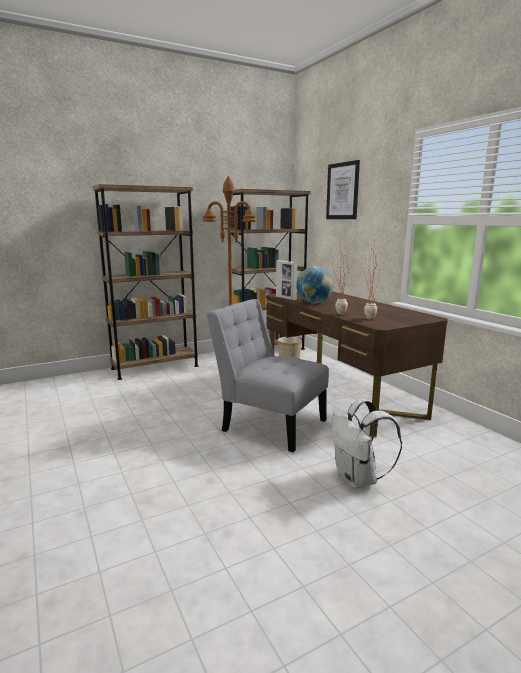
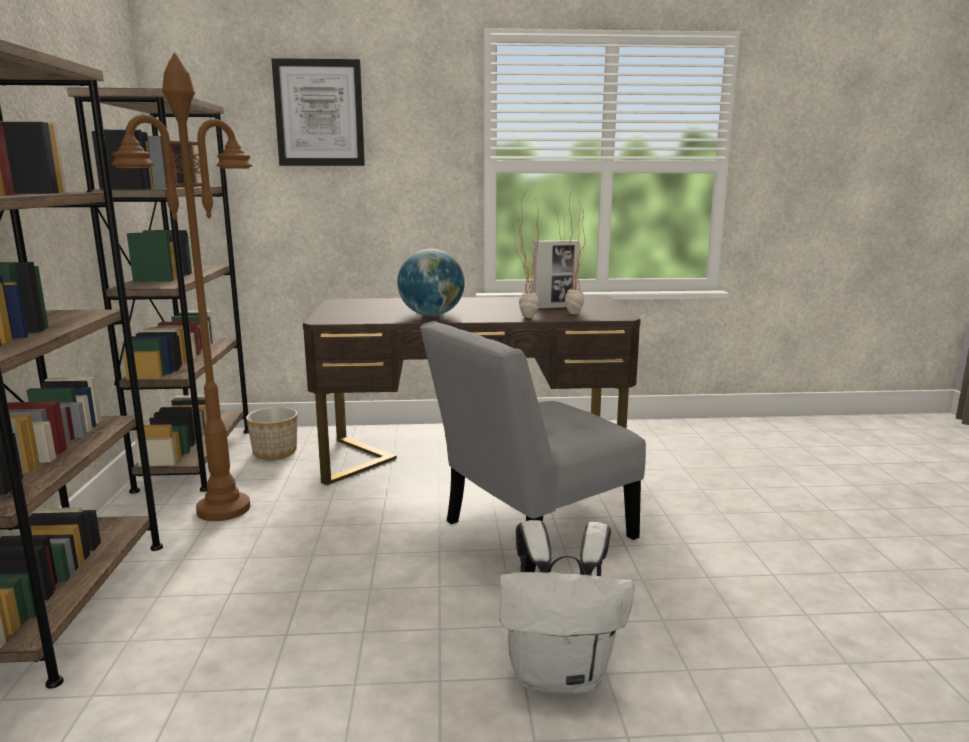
camera: 65 degrees left, 0 degrees up
picture frame [276,260,298,300] -> picture frame moved to [533,240,579,309]
white backpack [330,399,402,489] -> white backpack moved to [499,520,635,694]

